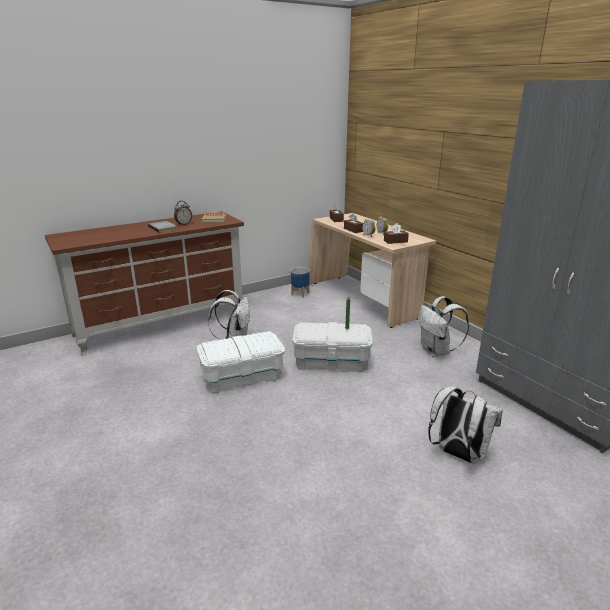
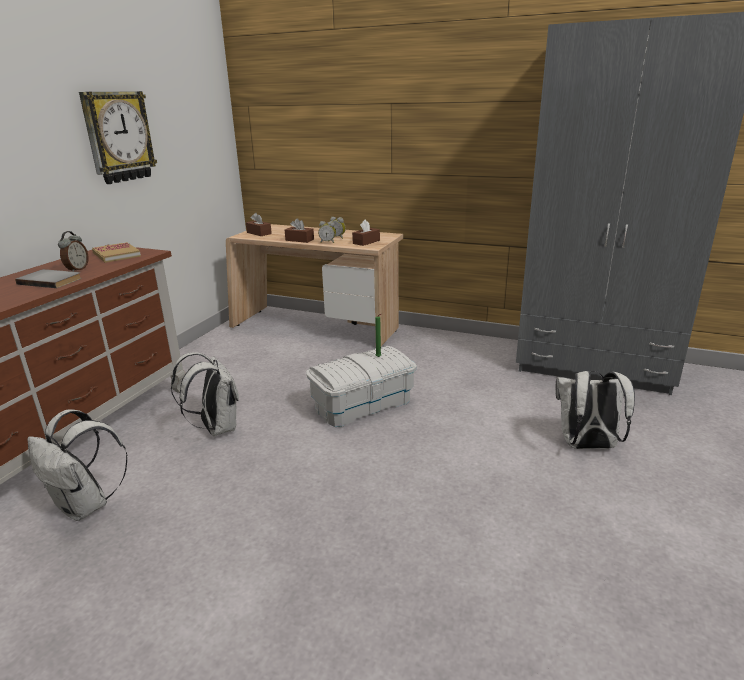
camera: 35 degrees left, 0 degrees up
white storage box [196,331,285,393] -> none
planter [291,267,310,297] -> none
white backpack [418,296,469,357] -> white backpack moved to [27,409,128,521]
none -> wall clock [79,91,157,184]

